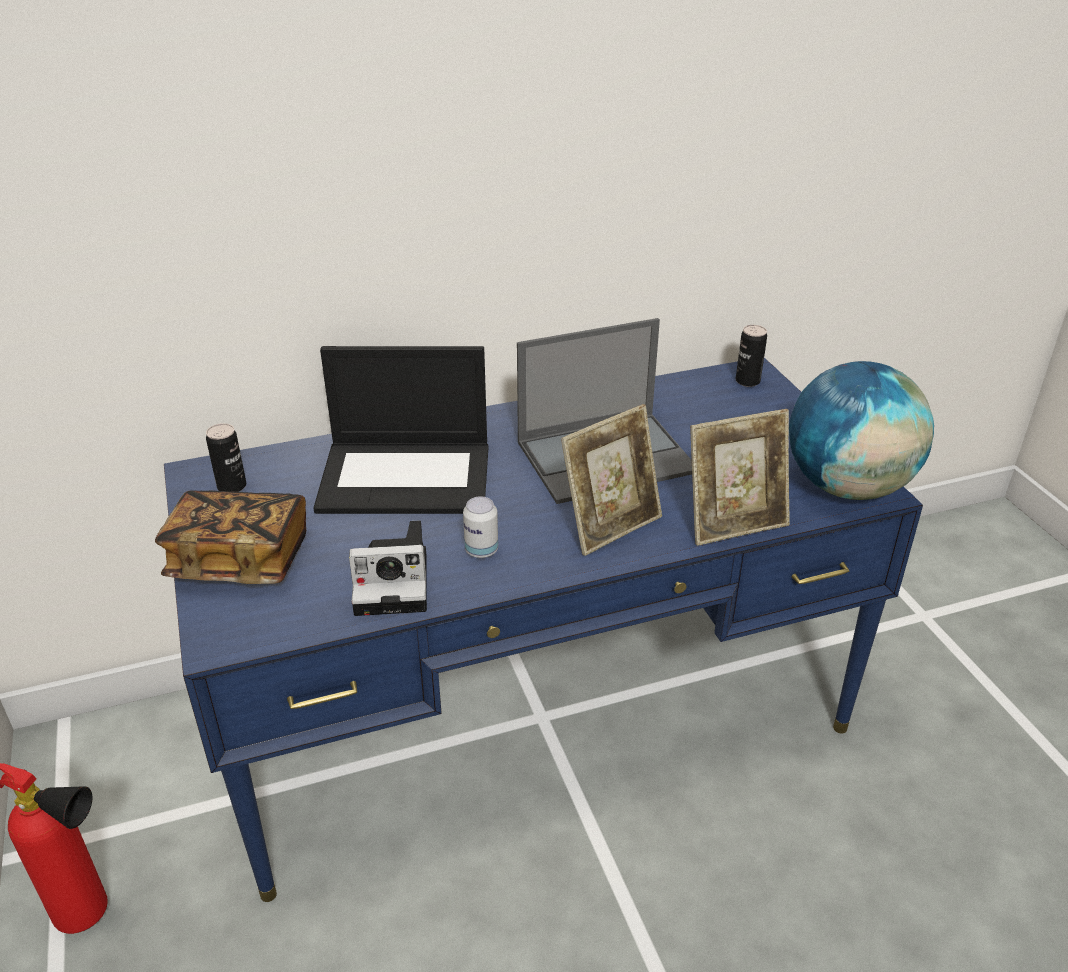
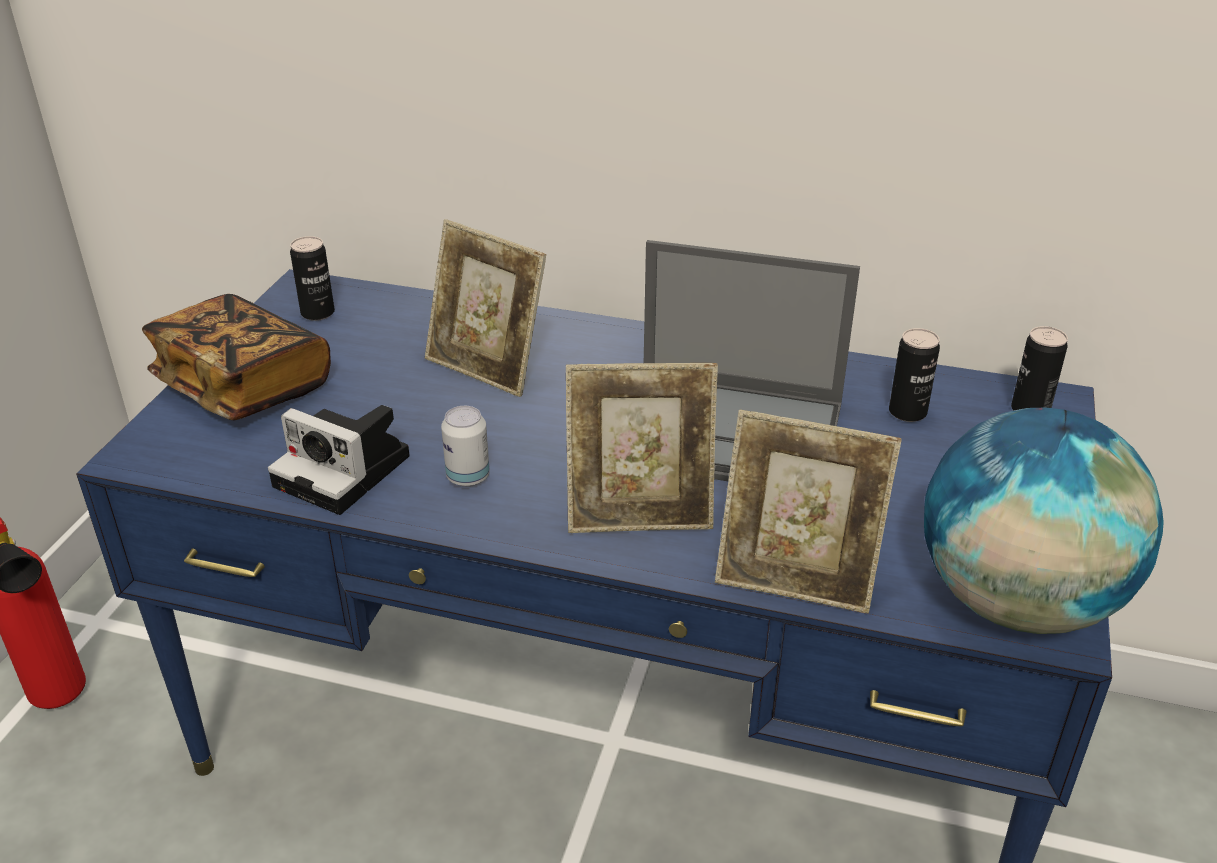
camera: 35 degrees right, 0 degrees up
laptop [313,346,488,514] -> picture frame [425,219,546,397]
none -> can [889,328,940,422]

